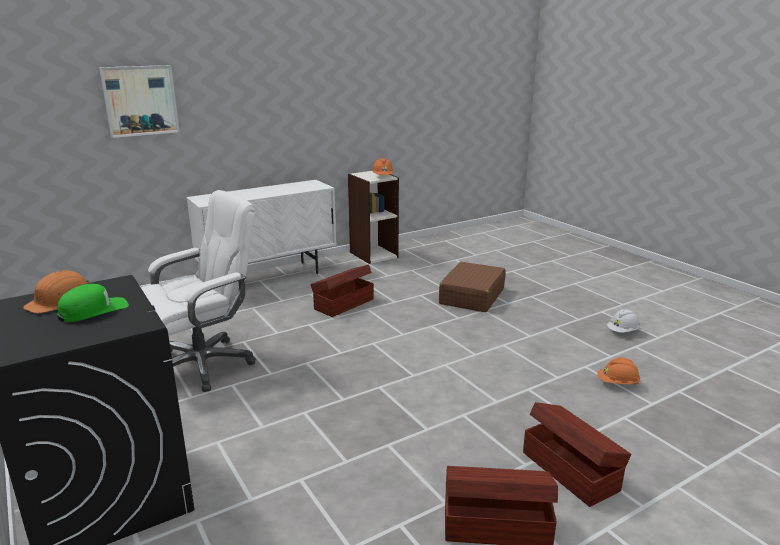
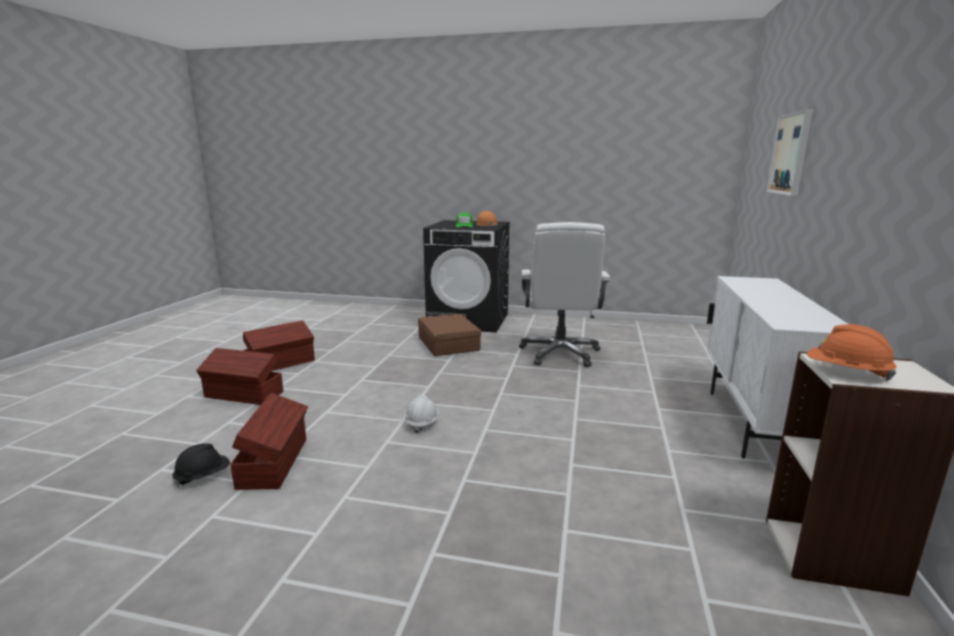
camera: 135 degrees right, 5 degrees down
brown storage box [310,265,374,317] -> brown storage box moved to [230,393,308,490]
brown suitcase [439,262,505,312] -> brown suitcase moved to [418,314,481,356]
orange hard hat [598,358,640,385] -> black hard hat [172,443,230,487]
white hard hat [607,309,640,333] -> white hard hat moved to [405,395,439,433]

